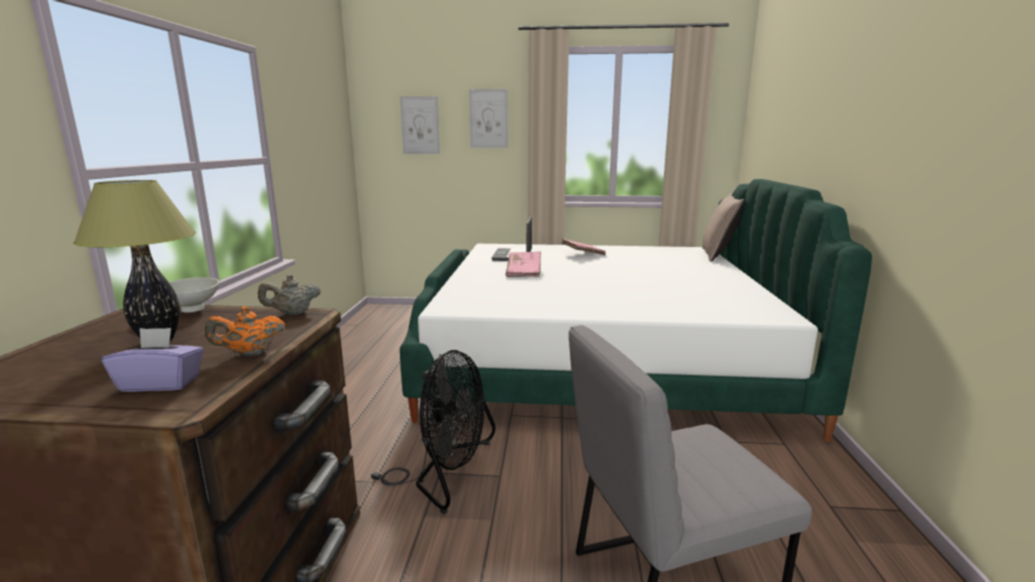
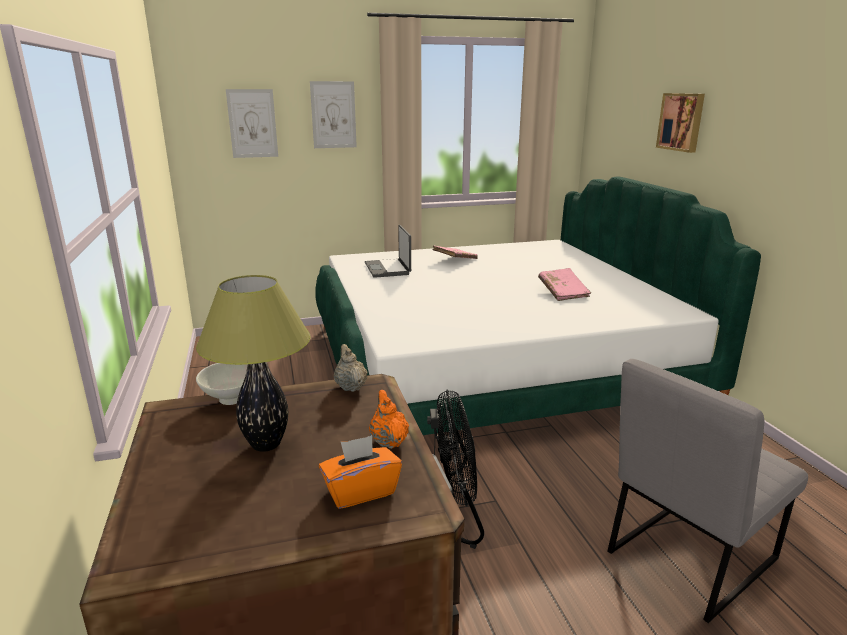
camera: 20 degrees left, 5 degrees up
purple tissue box [102,328,204,392] -> orange tissue box [319,435,402,509]
orange teapot [205,307,285,356] -> orange teapot turned 120 degrees clockwise [369,390,409,449]
beige teapot [258,274,321,315] -> beige teapot turned 120 degrees clockwise [334,344,368,392]
pink book [505,251,541,277] -> pink book moved to [538,268,591,301]
pillow [702,193,745,262] -> none
none -> picture [656,93,705,153]

